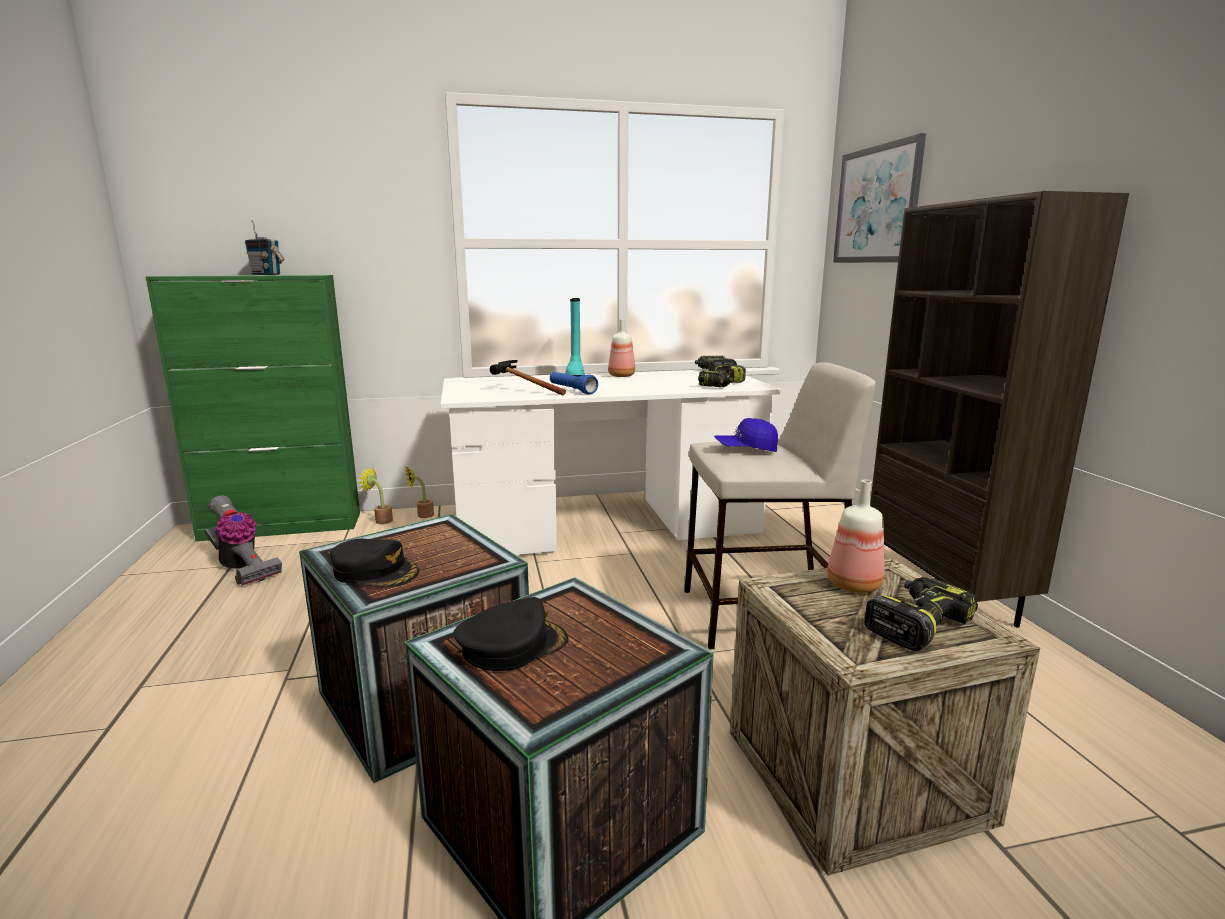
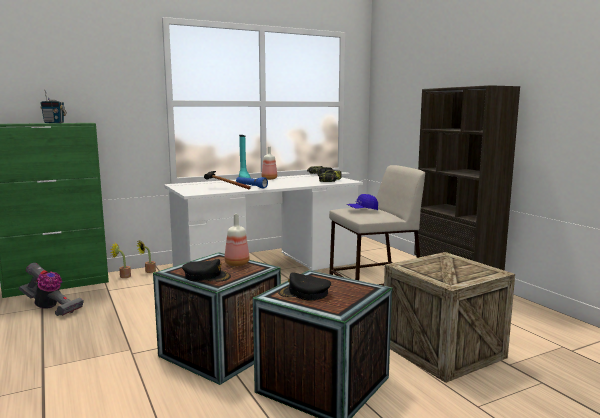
camera: 15 degrees left, 5 degrees down
black cap [454,597,568,671] -> black cap turned 120 degrees counterclockwise [278,273,331,300]
bottle [827,480,885,593] -> bottle moved to [224,214,250,266]
picture [833,133,926,263] -> none
power drill [864,577,978,651] -> none

